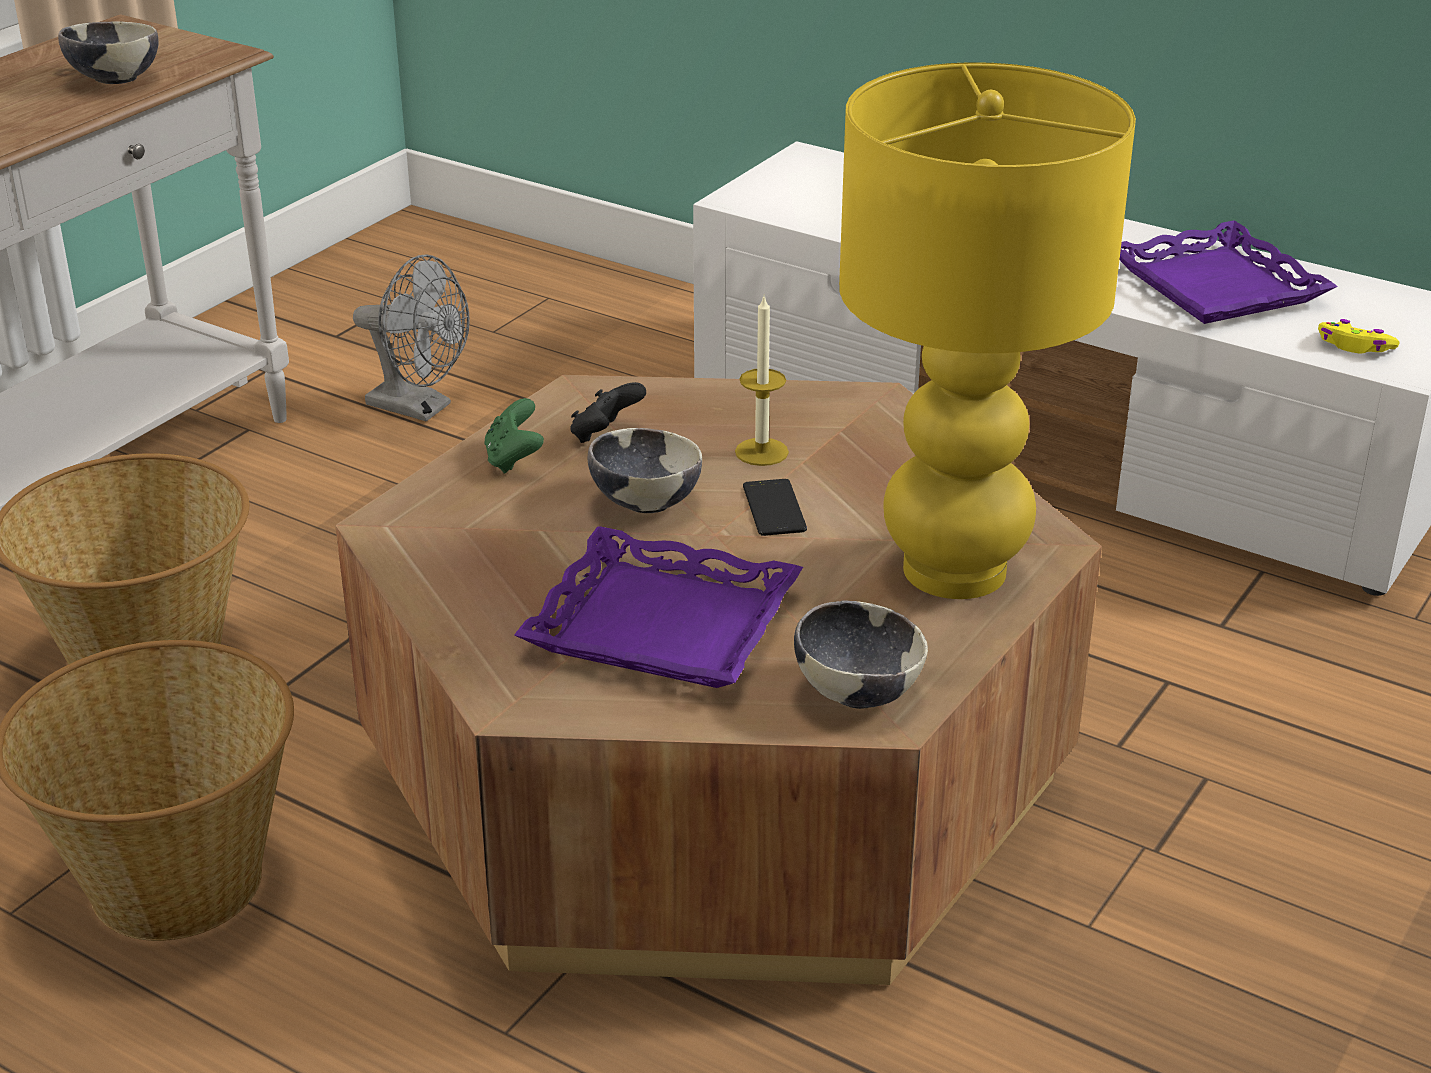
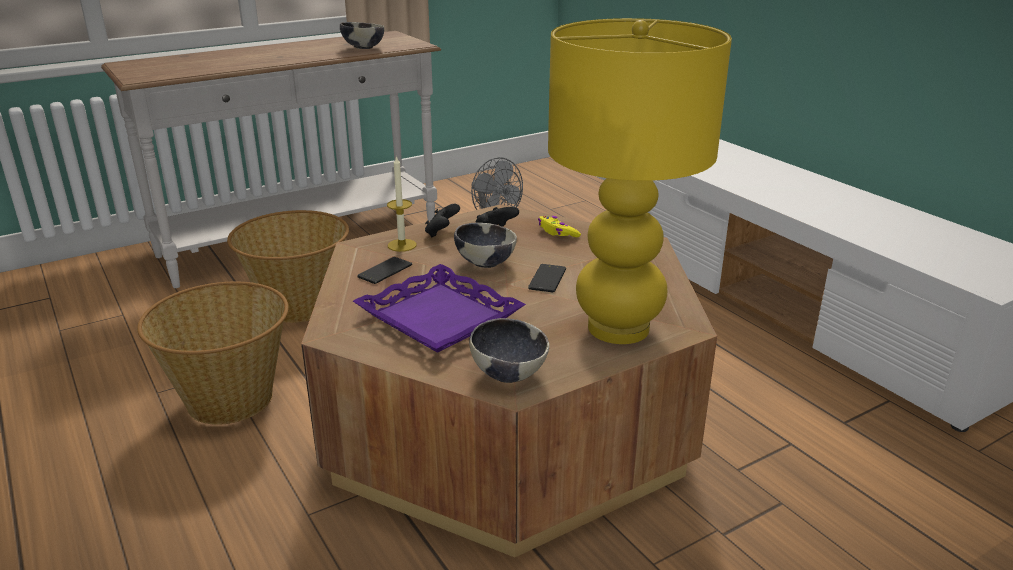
camera: 25 degrees right, 5 degrees down
green game controller [484,398,544,474] -> black game controller [425,204,460,238]
candle [735,294,789,466] -> candle moved to [387,155,416,252]
purple tray [1120,220,1338,324] -> none
yellow game controller [1318,319,1400,354] -> yellow game controller moved to [538,216,581,237]
none -> phone [357,257,412,284]

